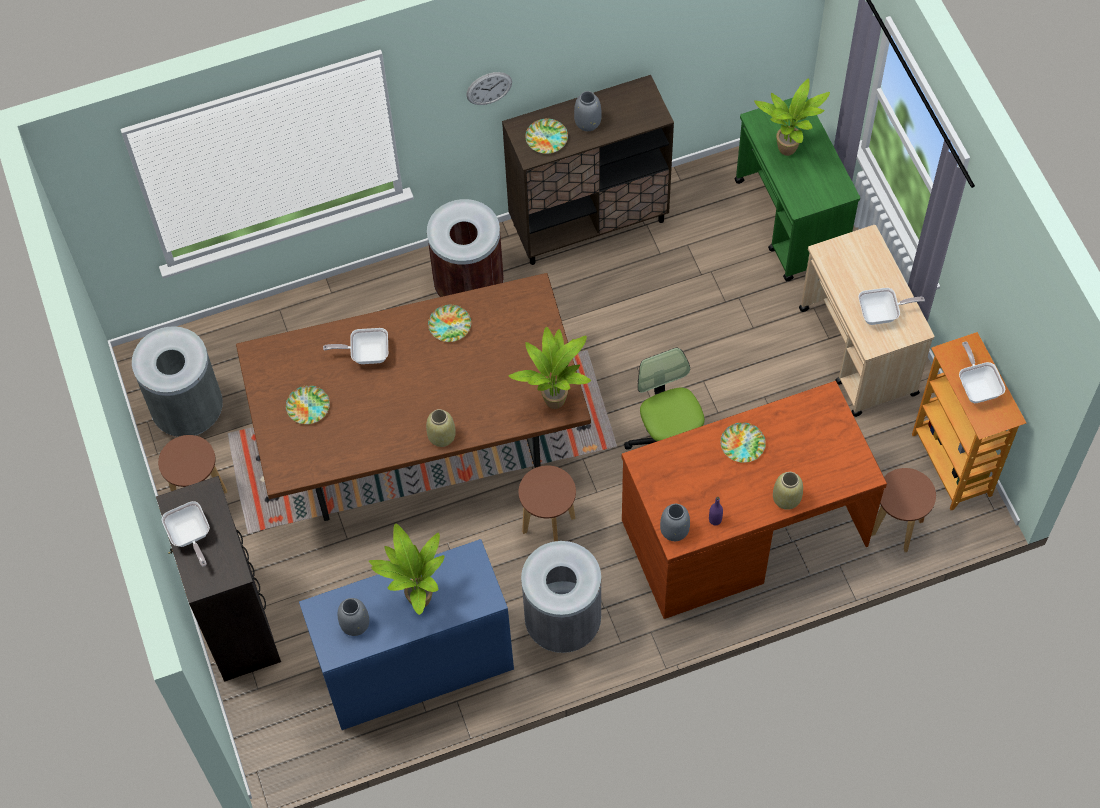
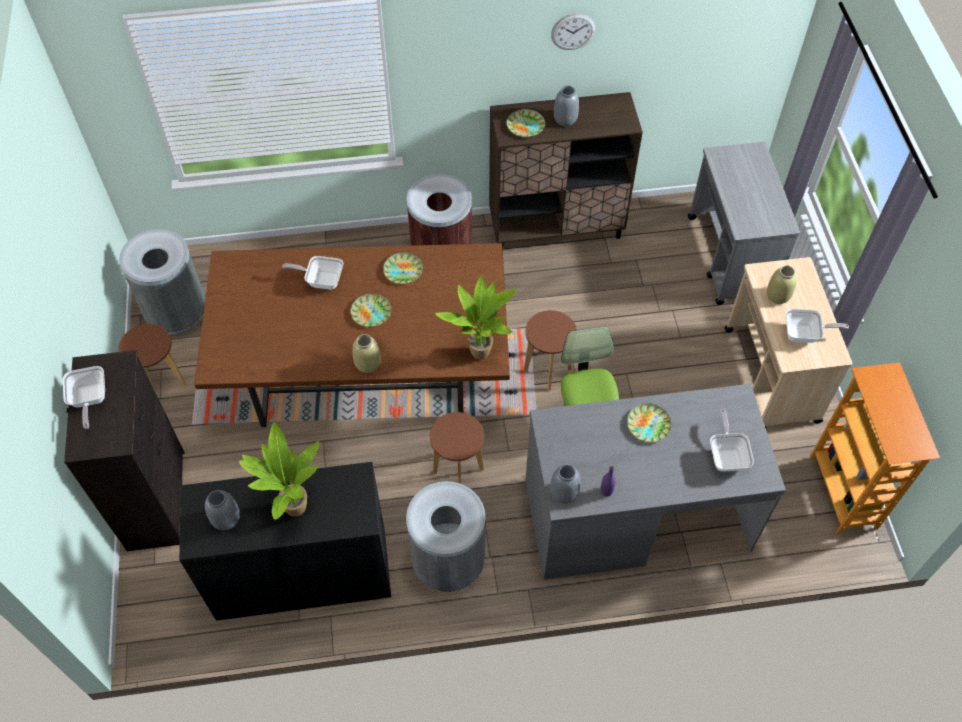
camera: 10 degrees right, 5 degrees down
plate [286,385,330,424] -> plate moved to [350,294,391,327]
blue dresser [299,539,514,730] -> black dresser [179,462,391,621]
wall clock [466,72,512,105] -> wall clock moved to [551,13,596,50]
brown desk [621,381,887,619] -> grey desk [526,384,786,580]
green cart [735,97,860,281] -> grey cart [688,142,800,305]
potted plant [754,78,830,156] -> none
beige vase [773,472,803,510] -> beige vase moved to [767,265,797,304]
brown stool [871,468,936,552] -> brown stool moved to [524,310,577,391]
frying pan [959,341,1005,403] -> frying pan moved to [710,409,754,472]

